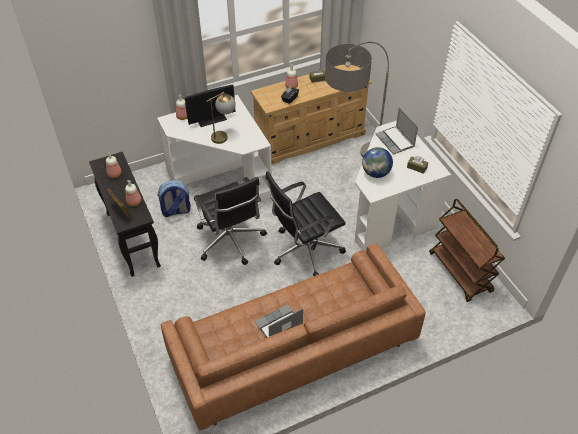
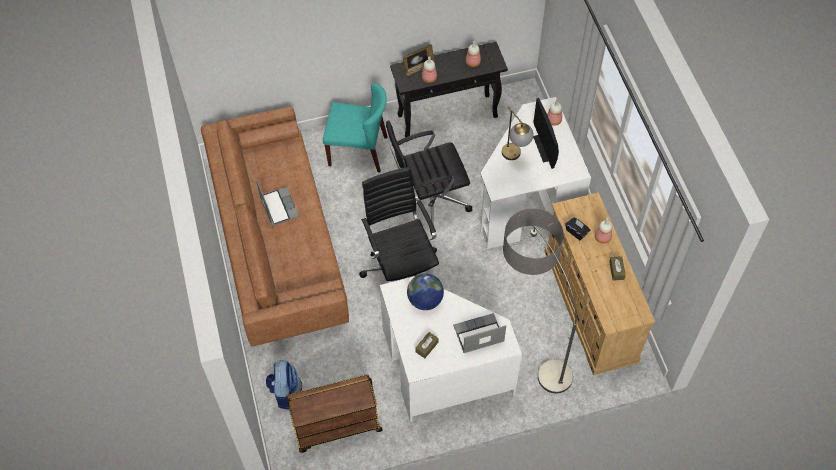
camera: 100 degrees right, 10 degrees up
backpack [157,180,191,217] -> backpack moved to [266,360,302,410]
none -> turquoise chair [323,83,387,172]

